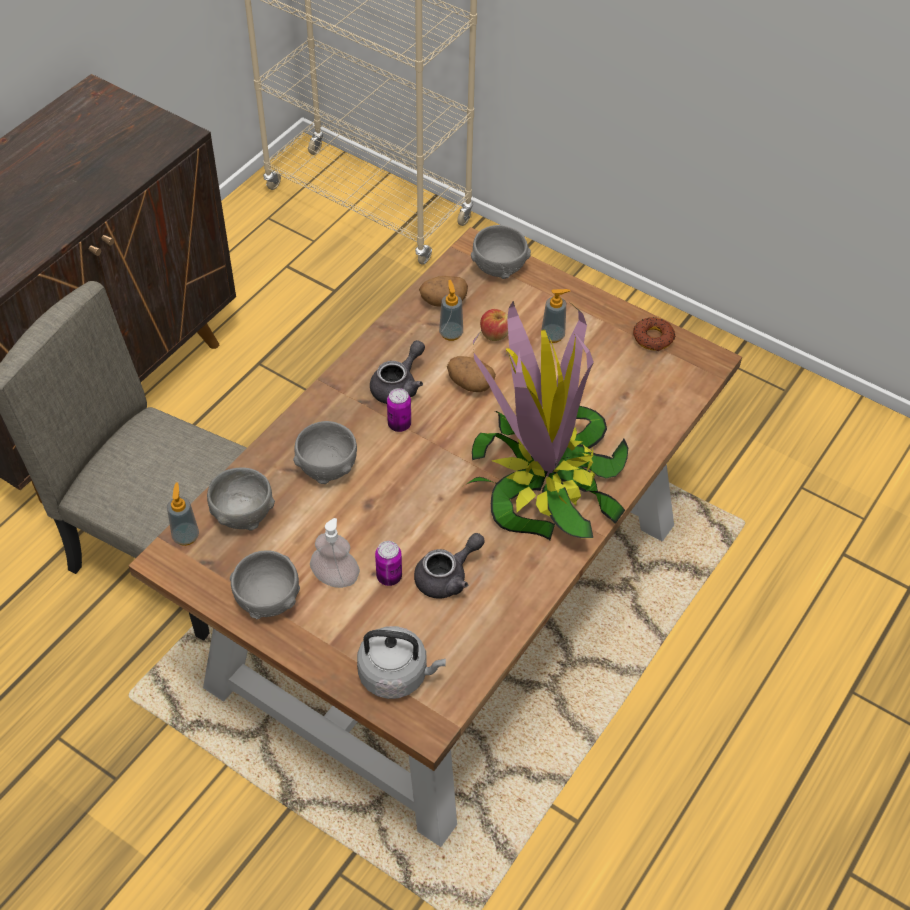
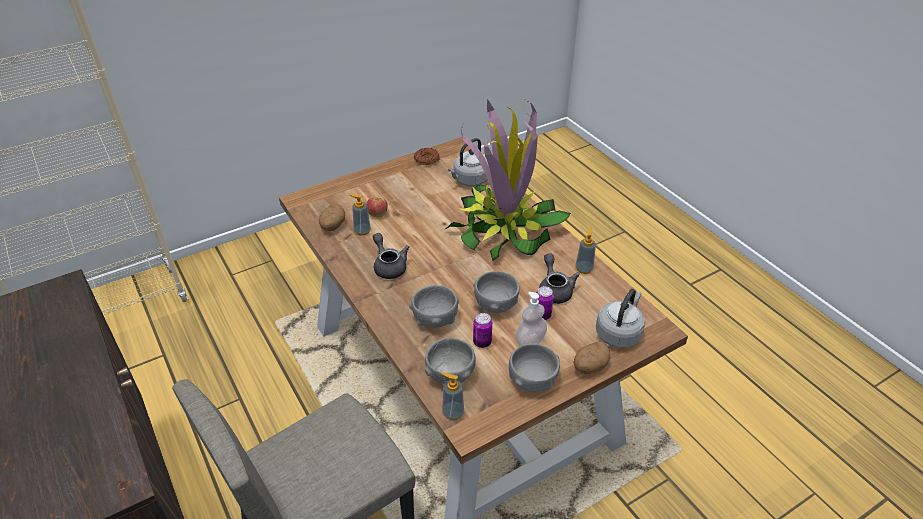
camera: 65 degrees left, 10 degrees down
can [387,388,411,432] -> can moved to [473,313,492,348]
potato [447,356,496,392] -> potato moved to [573,342,610,374]
grey bowl [471,225,531,279] -> grey bowl moved to [473,271,520,313]
soap dispenser [541,289,570,343] -> soap dispenser moved to [576,227,596,274]
none -> grey kettle [448,138,490,186]

